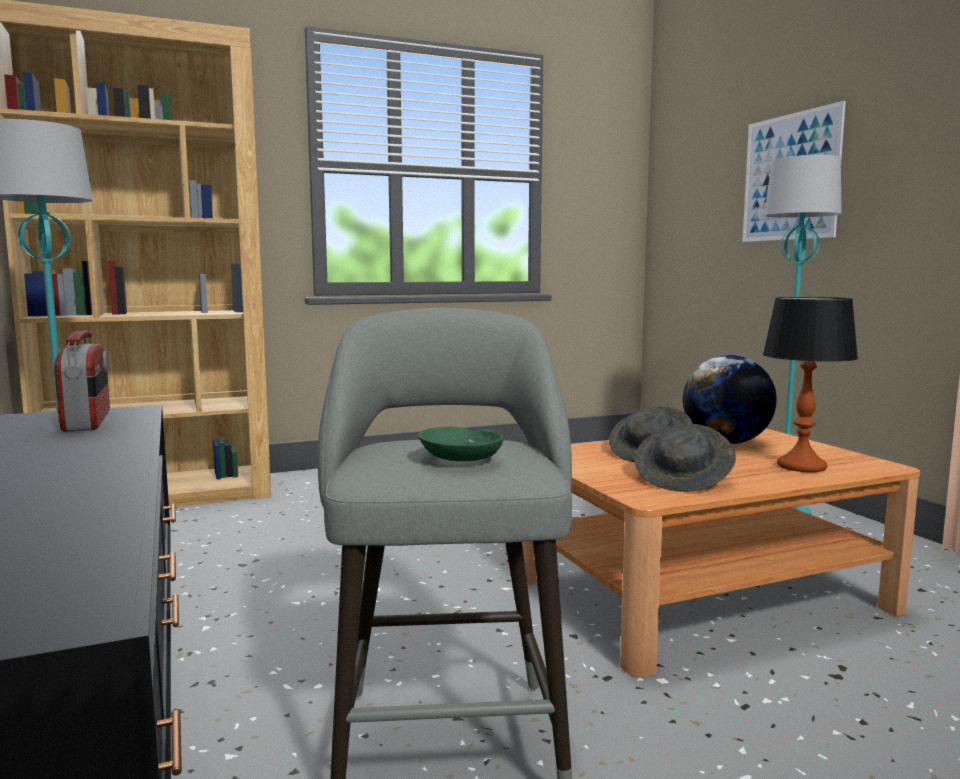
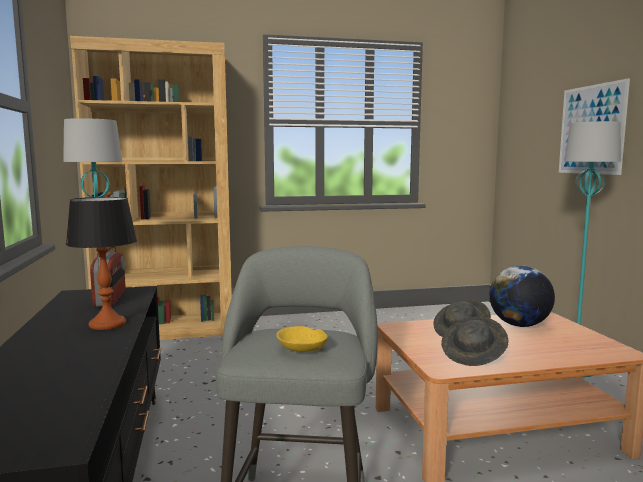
camera: 10 degrees right, 0 degrees up
green bowl [418,427,504,461] -> yellow bowl [276,326,328,352]
table lamp [763,297,858,472] -> table lamp moved to [66,197,137,330]

